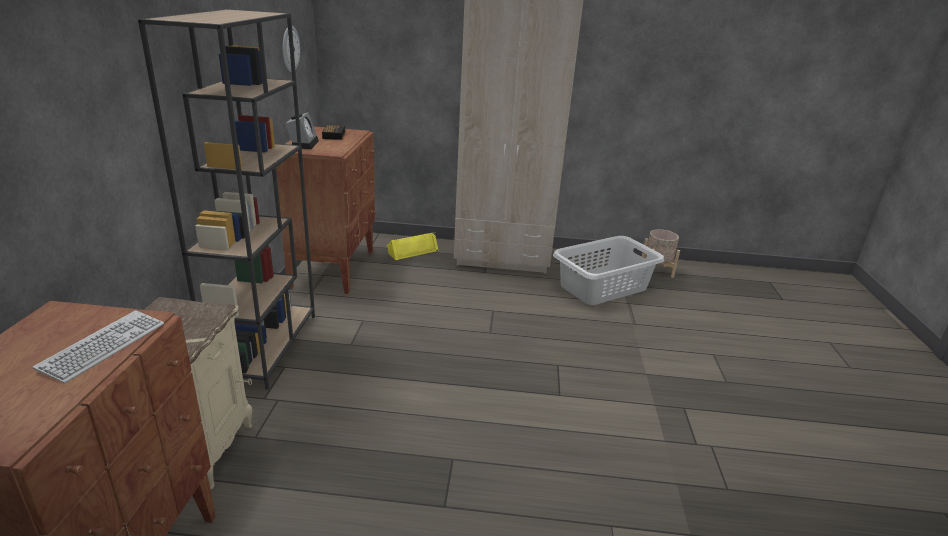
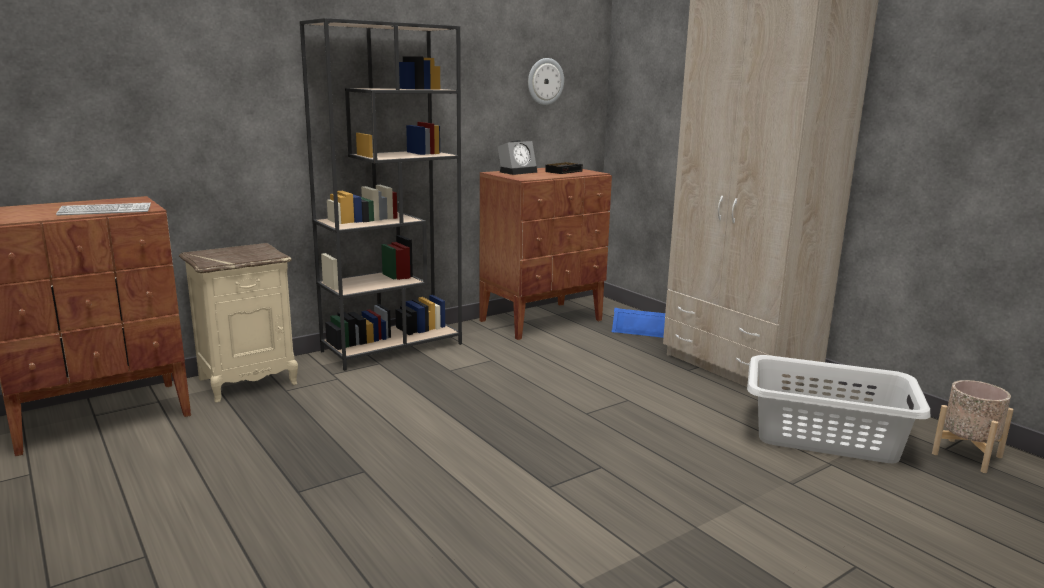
camera: 50 degrees right, 10 degrees down
yellow speaker [387,232,439,260] -> blue speaker [612,308,665,338]

